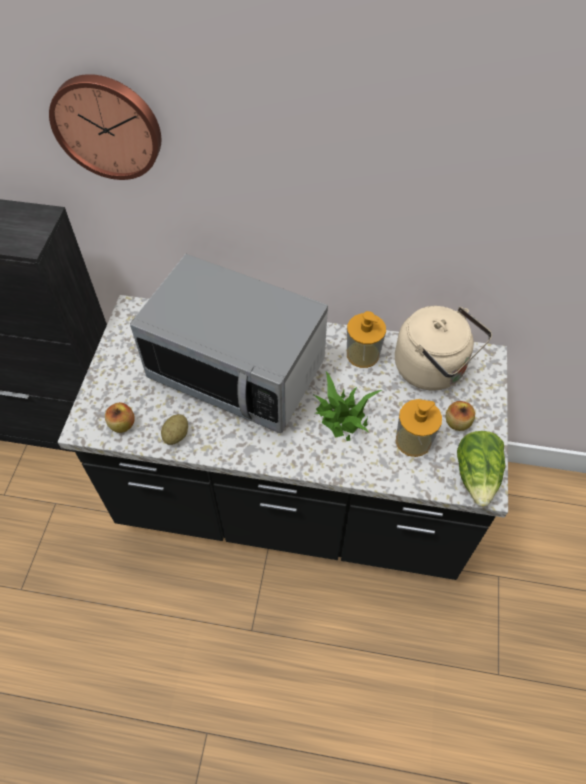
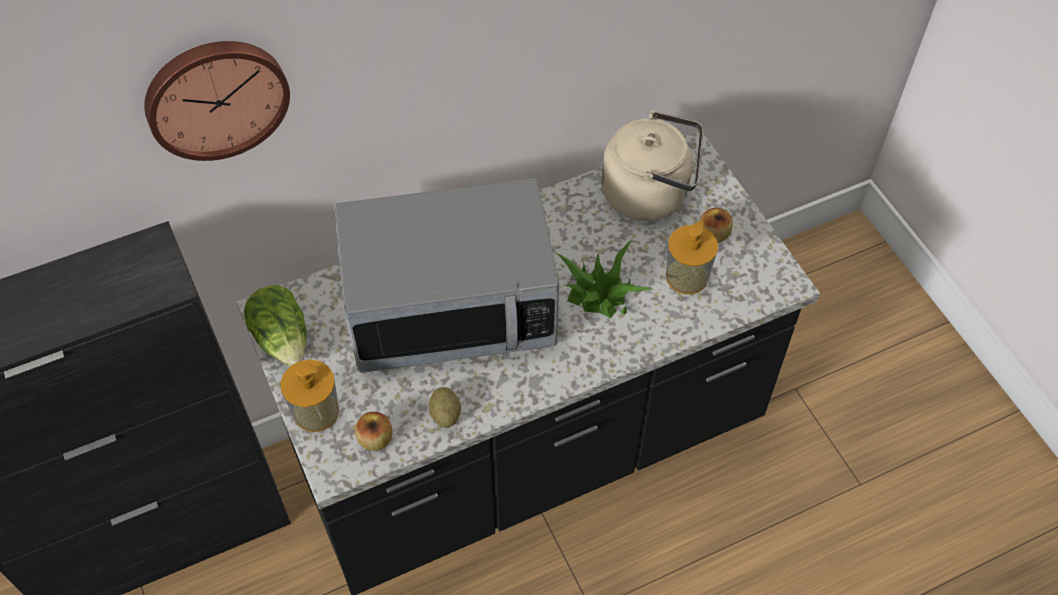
camera: 35 degrees left, 0 degrees up
soap dispenser [347,311,386,368] -> soap dispenser moved to [280,360,339,432]
lettuce [457,431,505,507] -> lettuce moved to [244,285,307,366]

